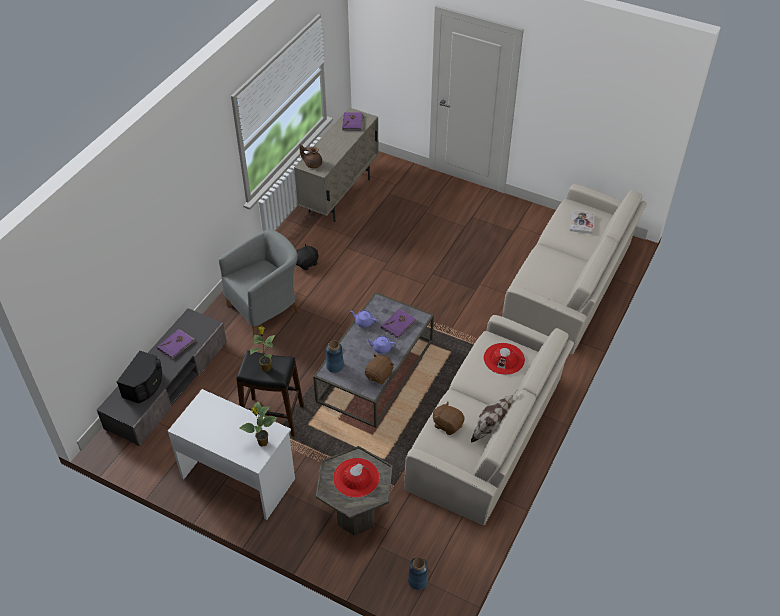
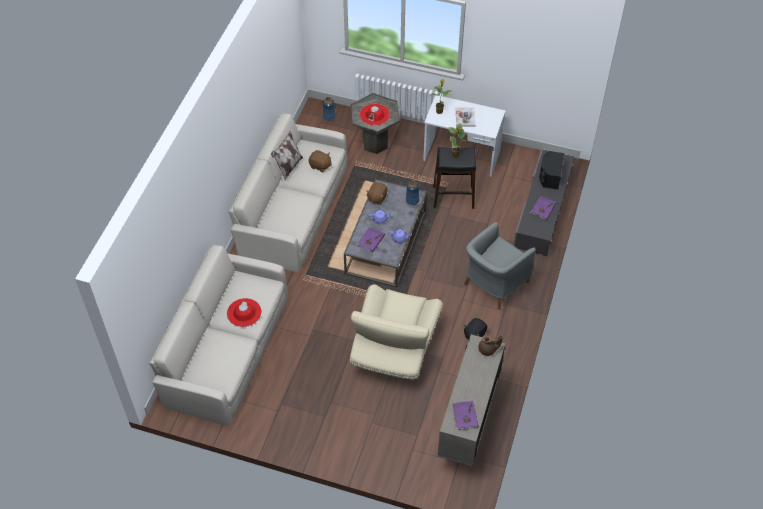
camera: 170 degrees right, 5 degrees up
red hat [484,343,525,375] -> red hat moved to [227,298,261,327]
book [570,210,594,234] -> book moved to [456,107,476,127]
none -> beige armchair [350,285,443,379]

